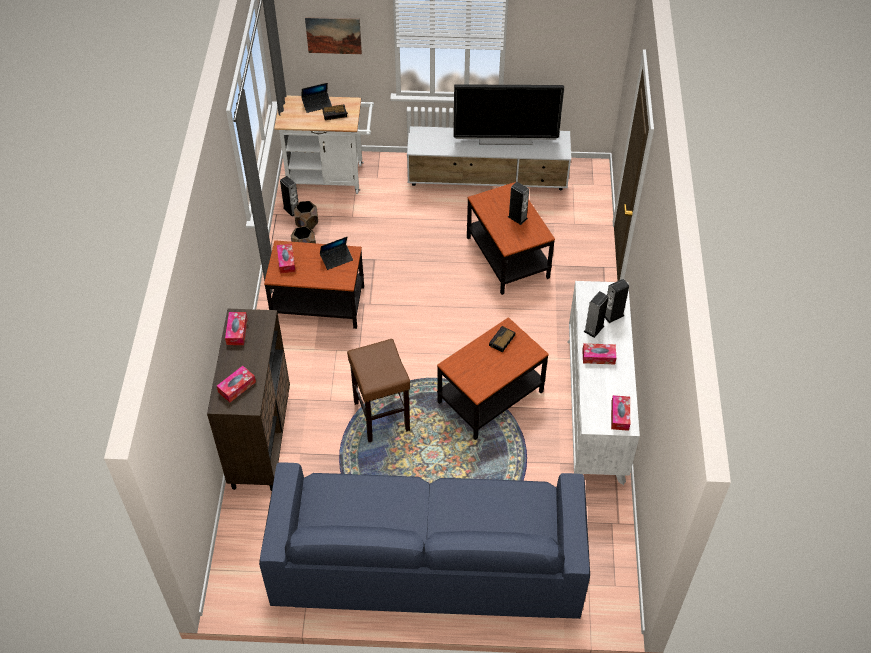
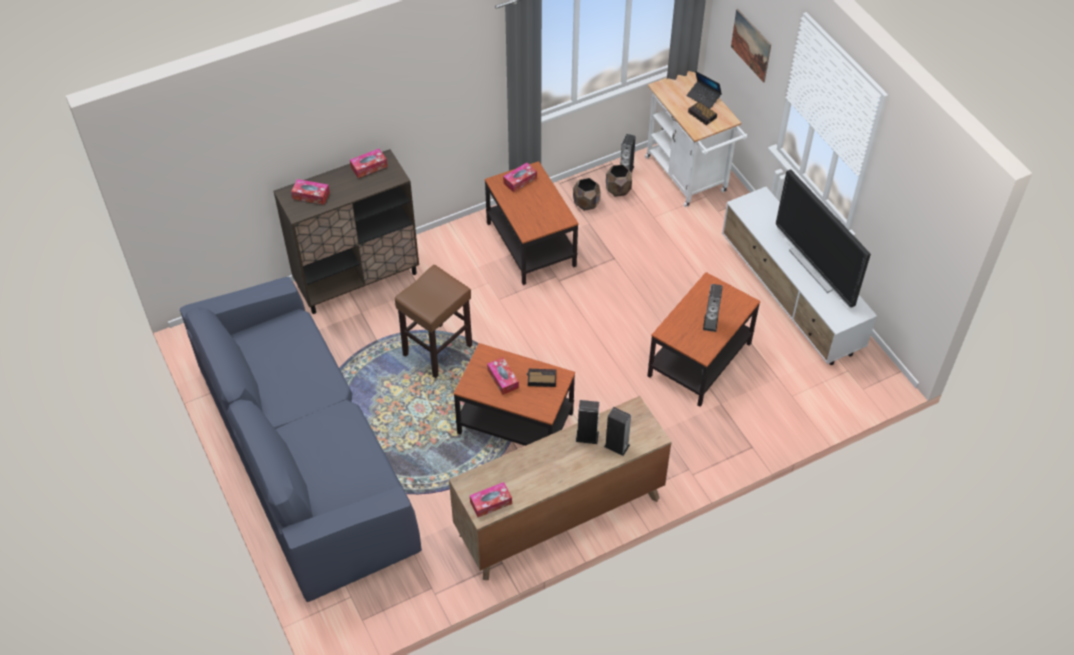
camera: 60 degrees right, 0 degrees up
laptop [320,237,353,270] -> none
white dresser [567,281,640,485] -> brown dresser [449,396,672,580]
tissue box [582,343,616,364] -> tissue box moved to [487,357,519,395]

